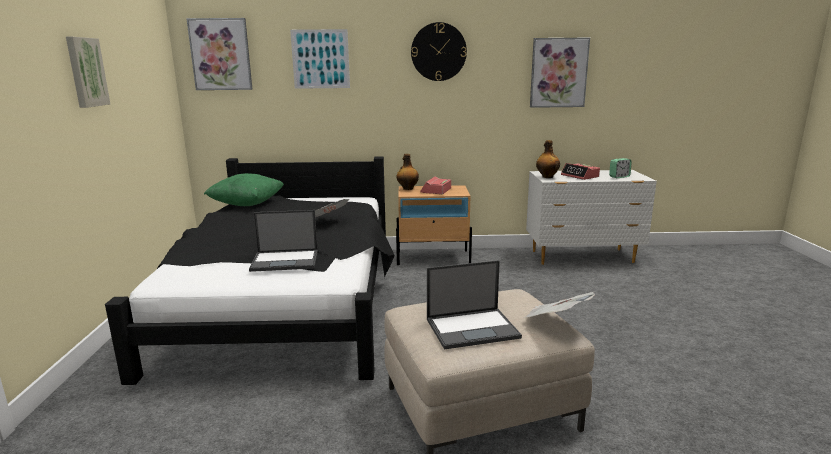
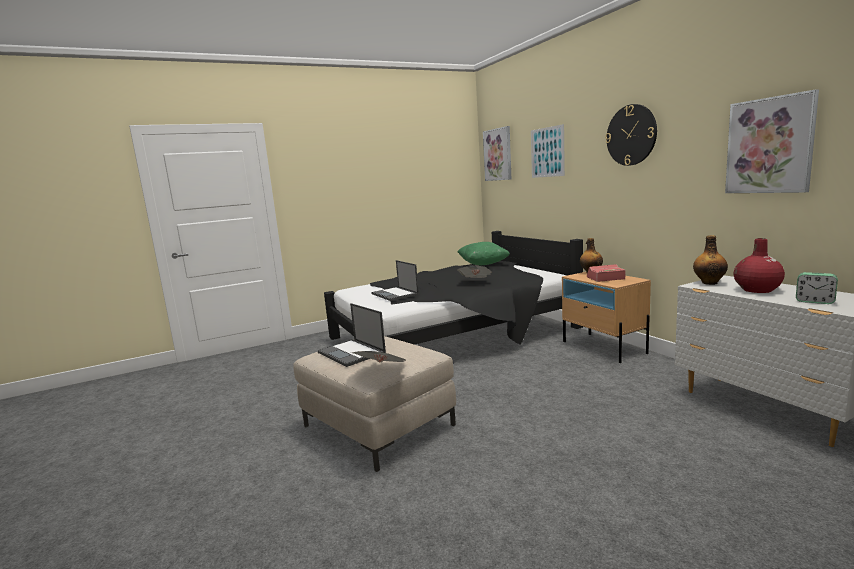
camera: 65 degrees right, 5 degrees down
picture [66,37,110,108] -> none
alarm clock [561,163,600,180] -> red vase [734,238,785,293]

